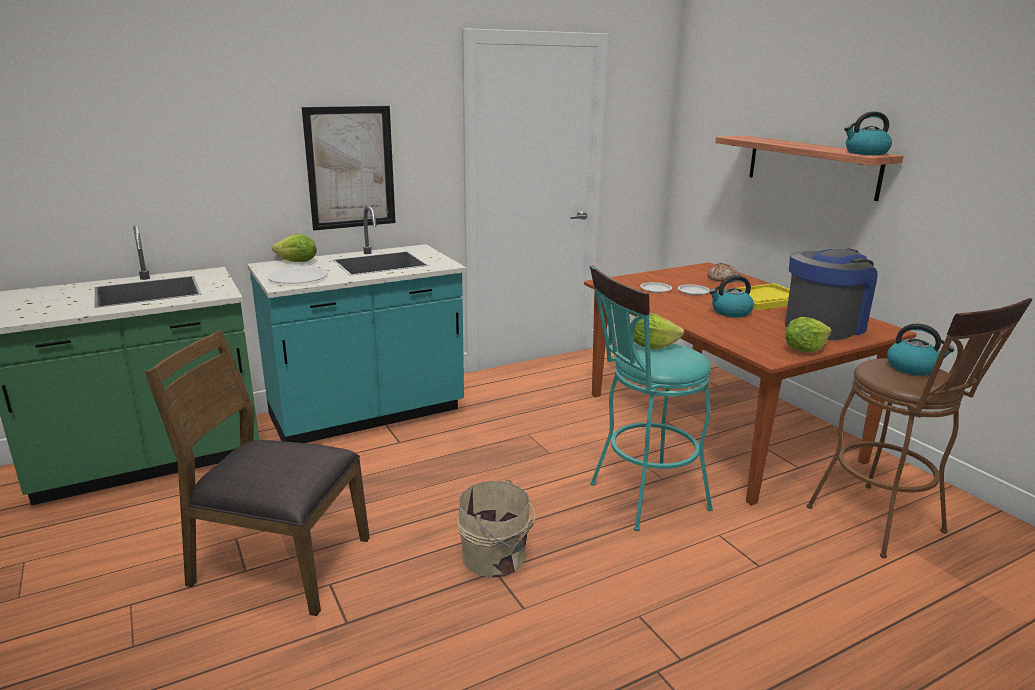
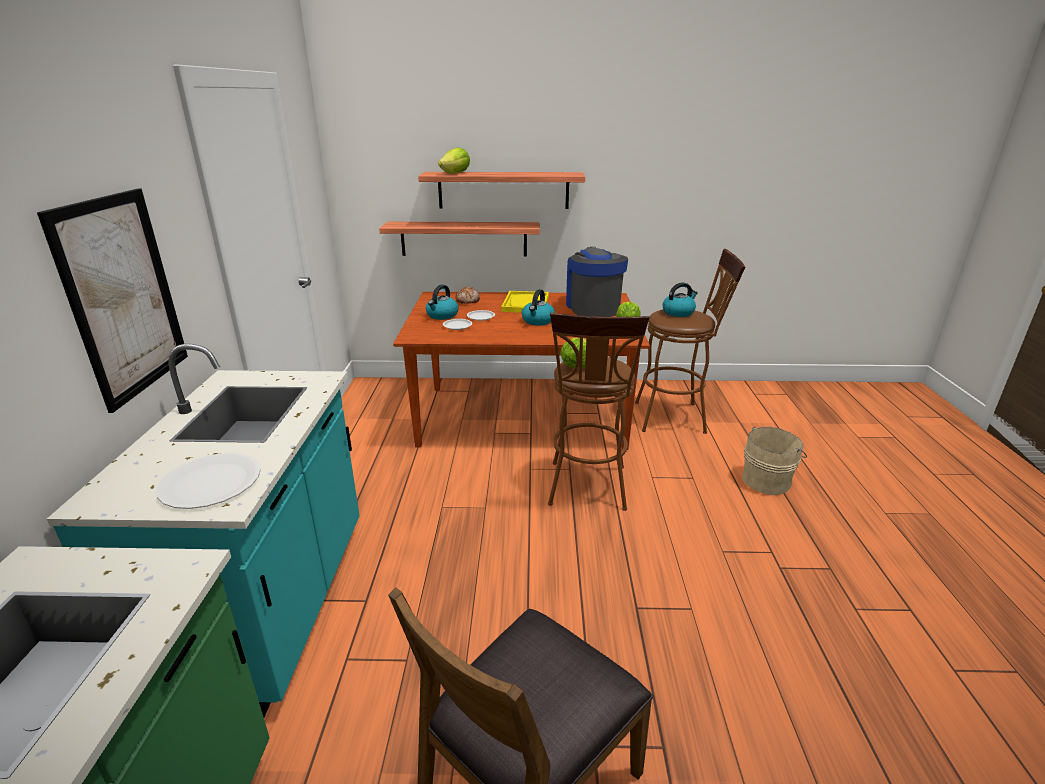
camera: 60 degrees left, 5 degrees up
lettuce [272,234,317,262] -> lettuce moved to [438,148,470,174]
beige bucket [457,479,536,577] -> beige bucket moved to [742,427,807,495]
turquoise stool [590,265,713,531] -> brown stool [548,313,650,511]
kettle [844,111,892,155] -> kettle moved to [426,285,459,320]
none -> shelf [379,222,540,256]

